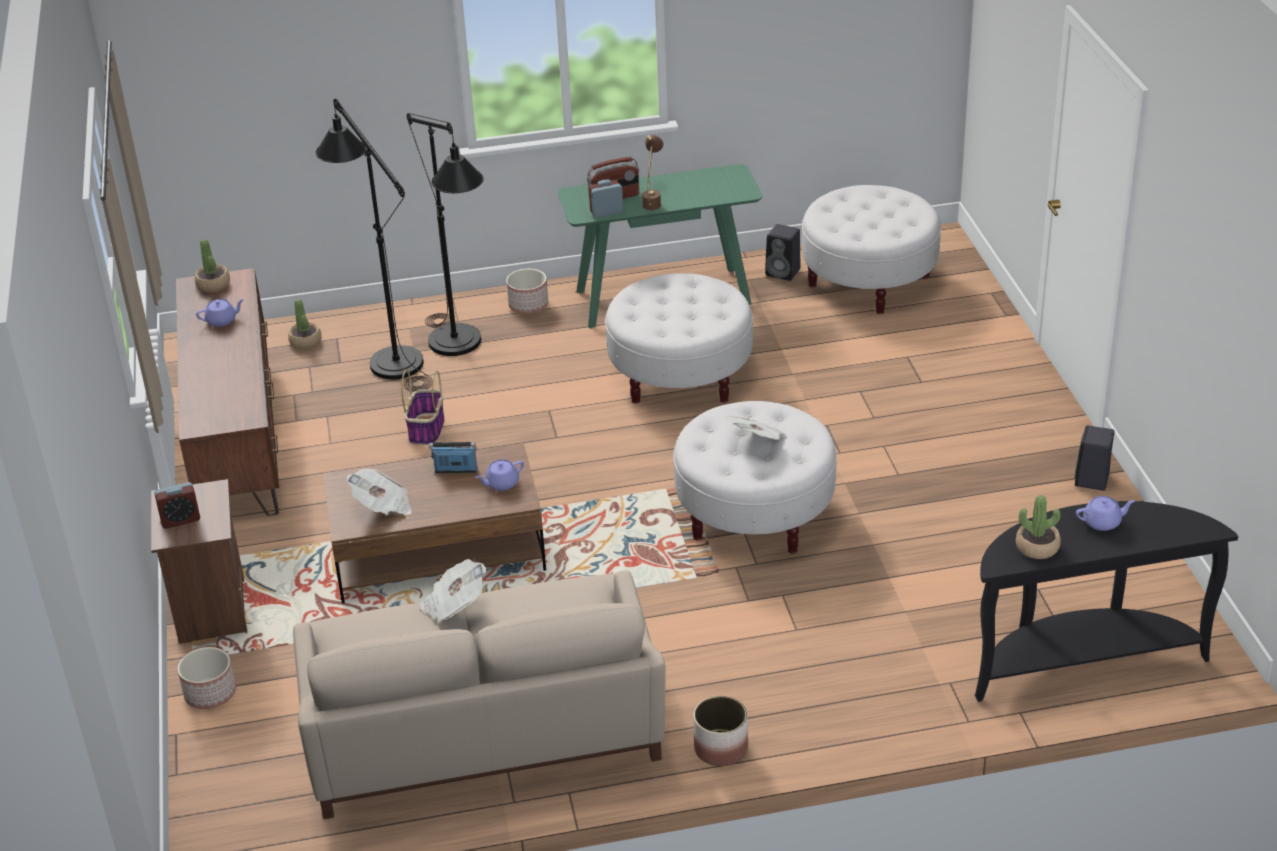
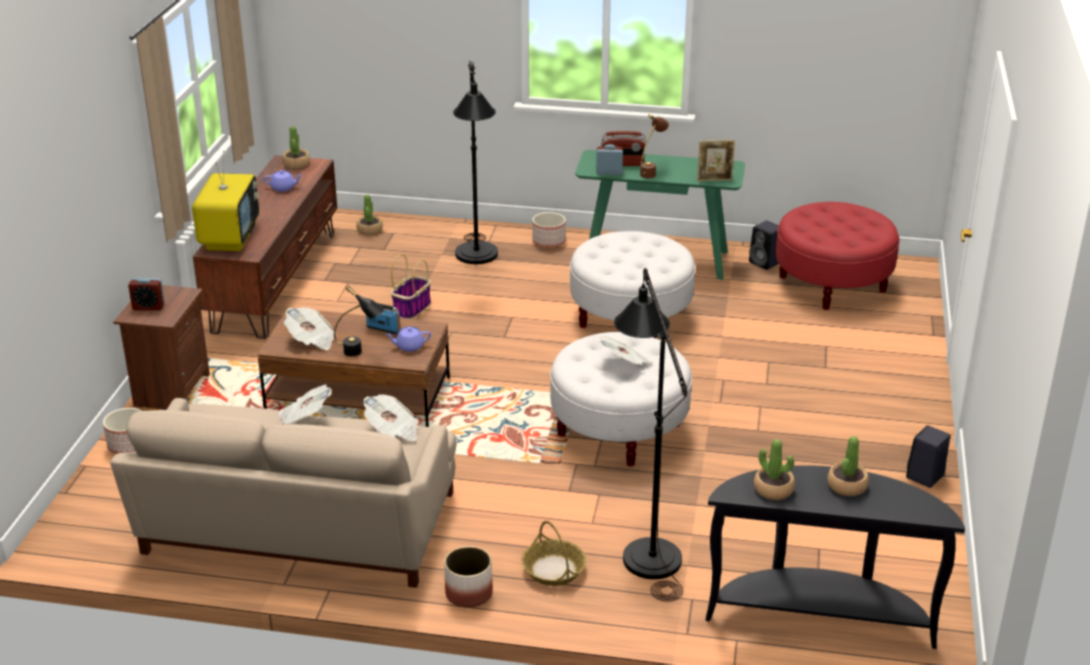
camera: 20 degrees right, 5 degrees down
black floor lamp [316,99,432,392] -> black floor lamp moved to [614,268,687,602]
white ottoman [802,185,941,314] -> red ottoman [776,202,900,310]
purple teapot [1076,496,1135,531] -> potted plant [827,436,869,496]
none -> television [192,151,259,251]
none -> black table lamp [334,286,385,357]
none -> newspaper [363,395,419,442]
none -> basket [522,521,586,586]
none -> picture frame [697,140,735,181]

